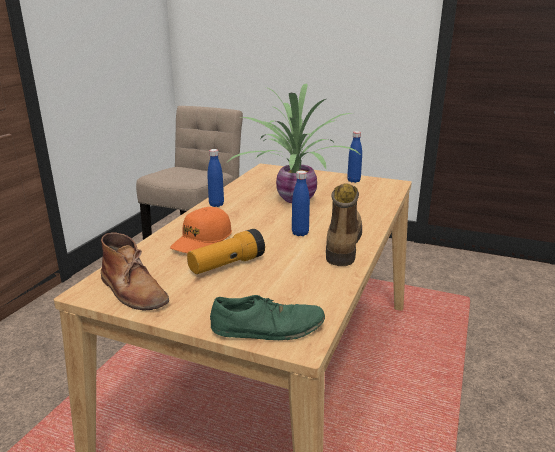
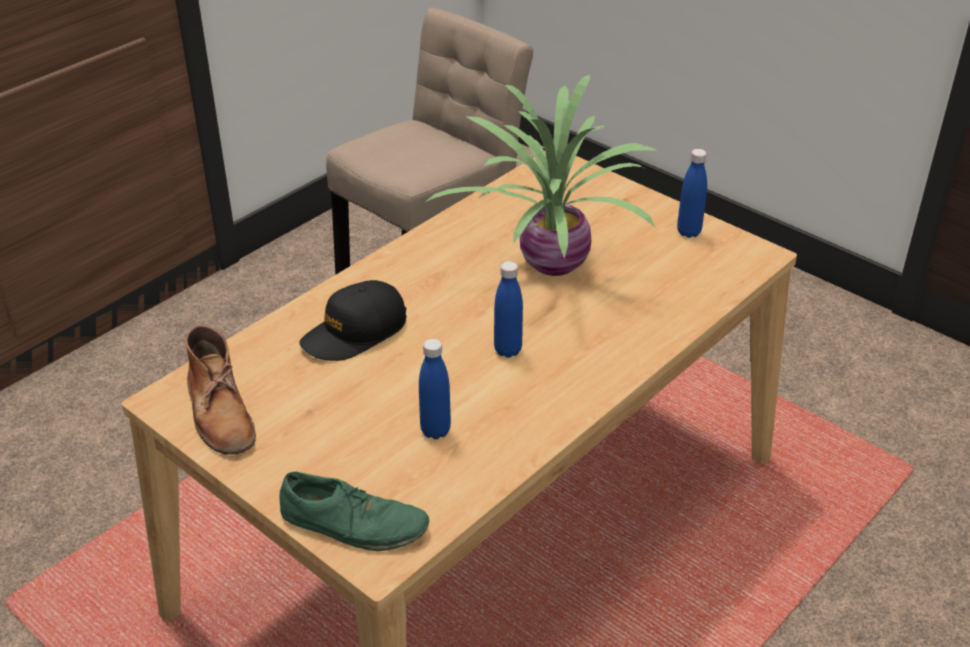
camera: 20 degrees right, 15 degrees up
orange cap [170,207,232,253] -> black cap [299,280,406,361]
flashlight [187,229,265,274] -> none
blue bottle [207,149,224,207] -> blue bottle moved to [419,338,451,439]
boot [326,184,362,266] -> none

